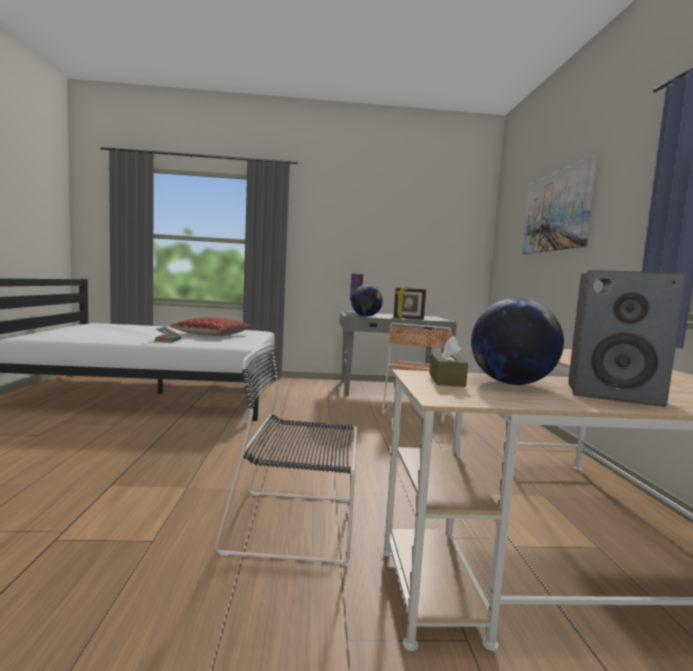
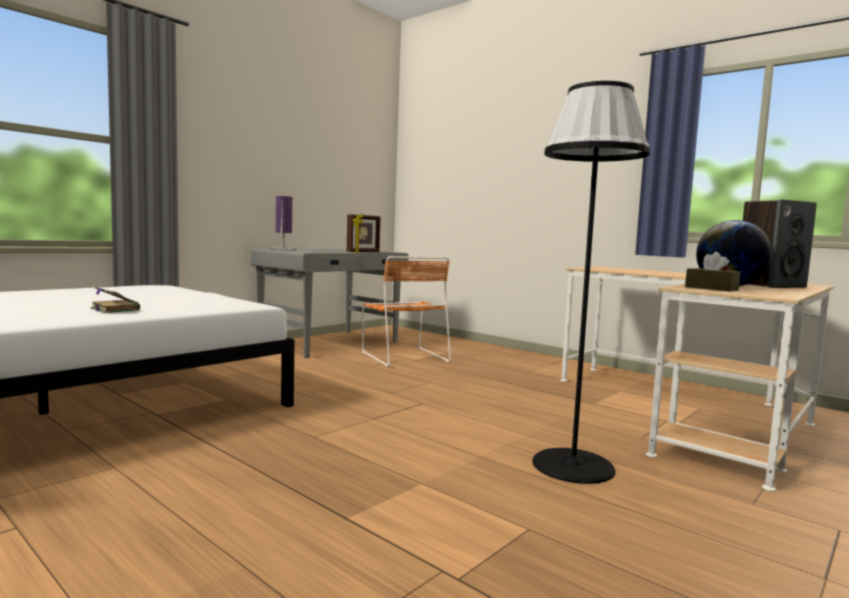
camera: 45 degrees left, 0 degrees up
pillow [170,317,252,336] -> none
black chair [215,343,357,565] -> black floor lamp [532,81,650,484]
globe [351,285,383,317] -> none
picture [522,155,597,254] -> none

